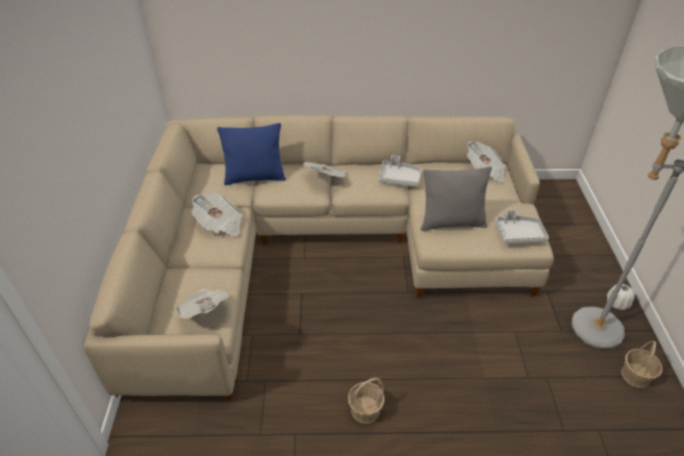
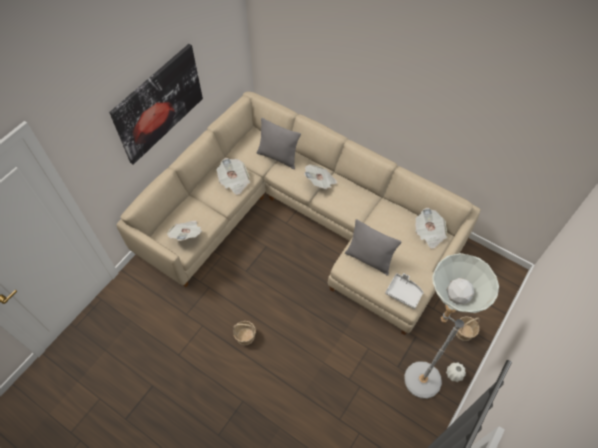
camera: 35 degrees right, 15 degrees up
blue pillow [217,123,286,185] -> grey pillow [257,118,301,169]
grey tray [379,155,421,187] -> none
basket [621,340,663,388] -> basket moved to [456,316,480,341]
none -> picture [109,44,203,165]

